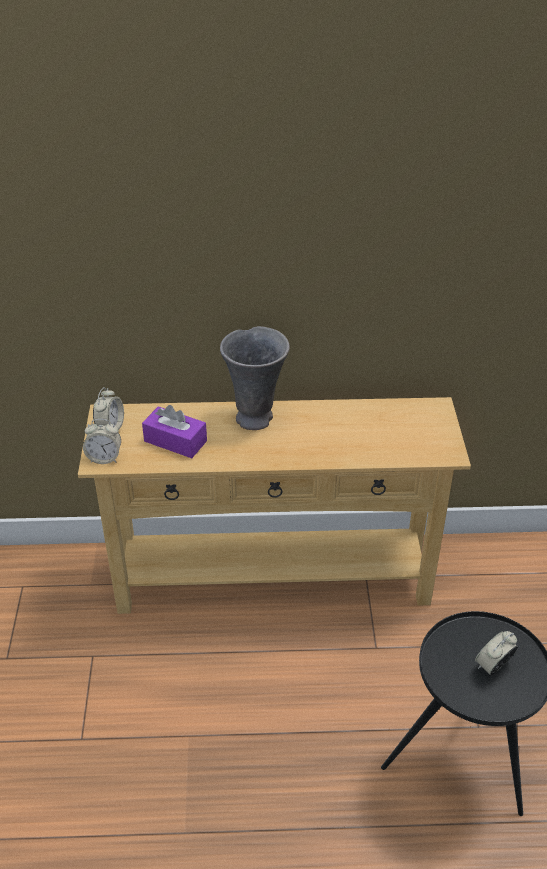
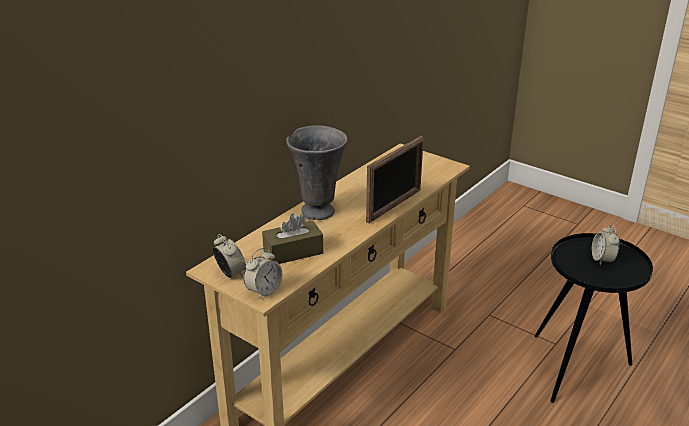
camera: 50 degrees left, 10 degrees down
purple tissue box [142,405,207,458] -> brown tissue box [262,213,323,264]
none -> picture frame [366,136,423,223]

